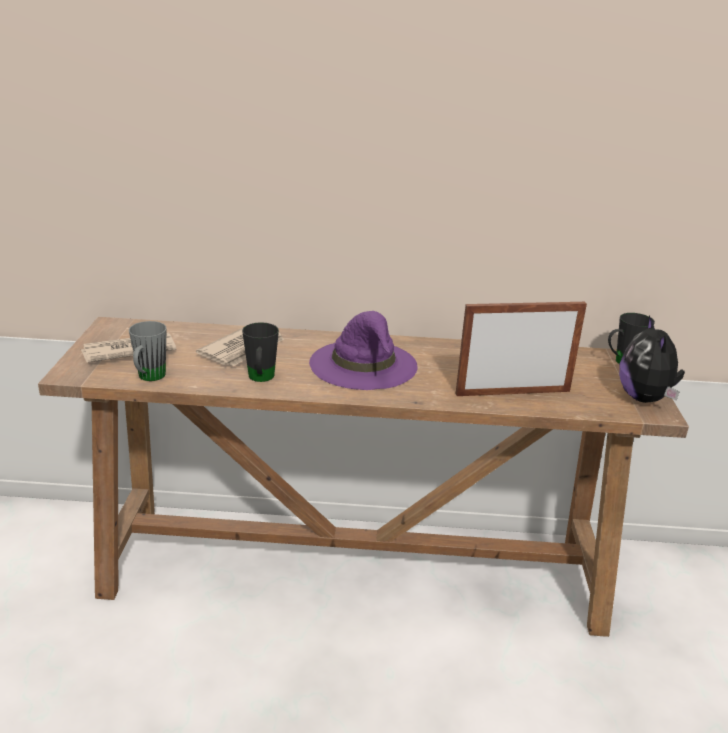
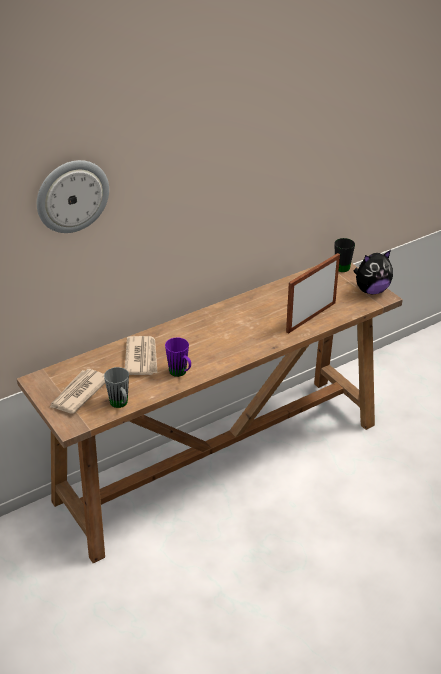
camera: 35 degrees left, 10 degrees up
black mug [242,322,279,382] -> purple mug [165,337,191,377]
purple hat [309,311,418,390] -> none
plush toy [619,316,685,403] -> plush toy turned 75 degrees counterclockwise [353,250,393,294]
none -> wall clock [37,160,109,233]

